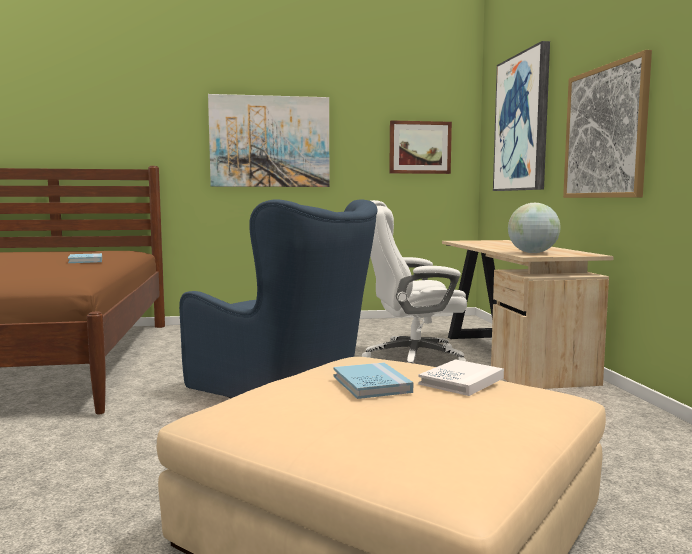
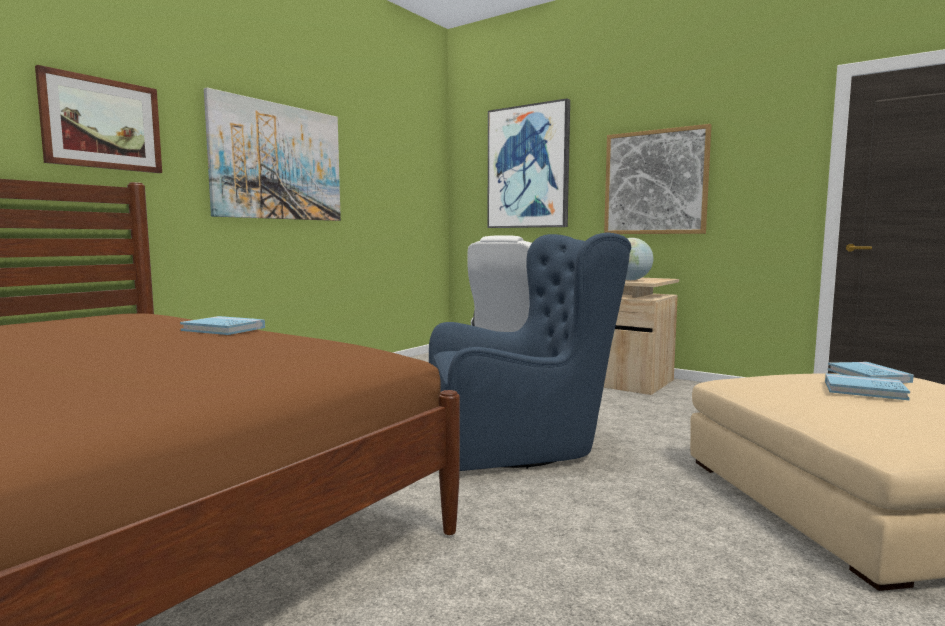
camera: 45 degrees left, 0 degrees up
picture [389,120,452,174] -> picture moved to [35,65,162,173]
white book [418,359,504,396] -> blue book [828,362,914,383]

